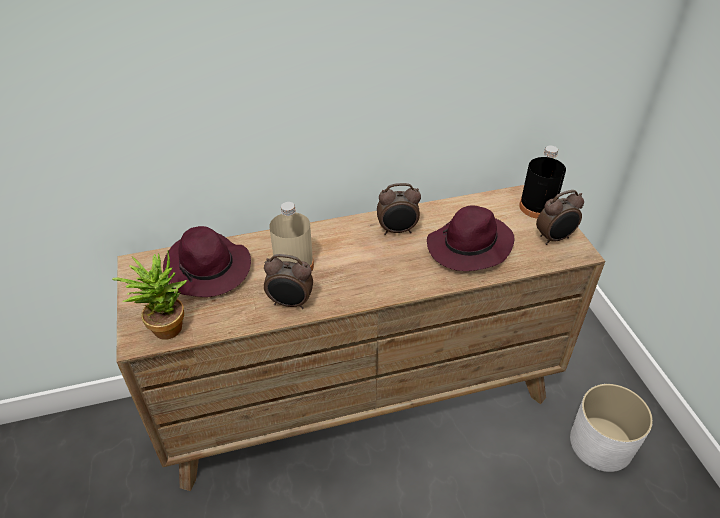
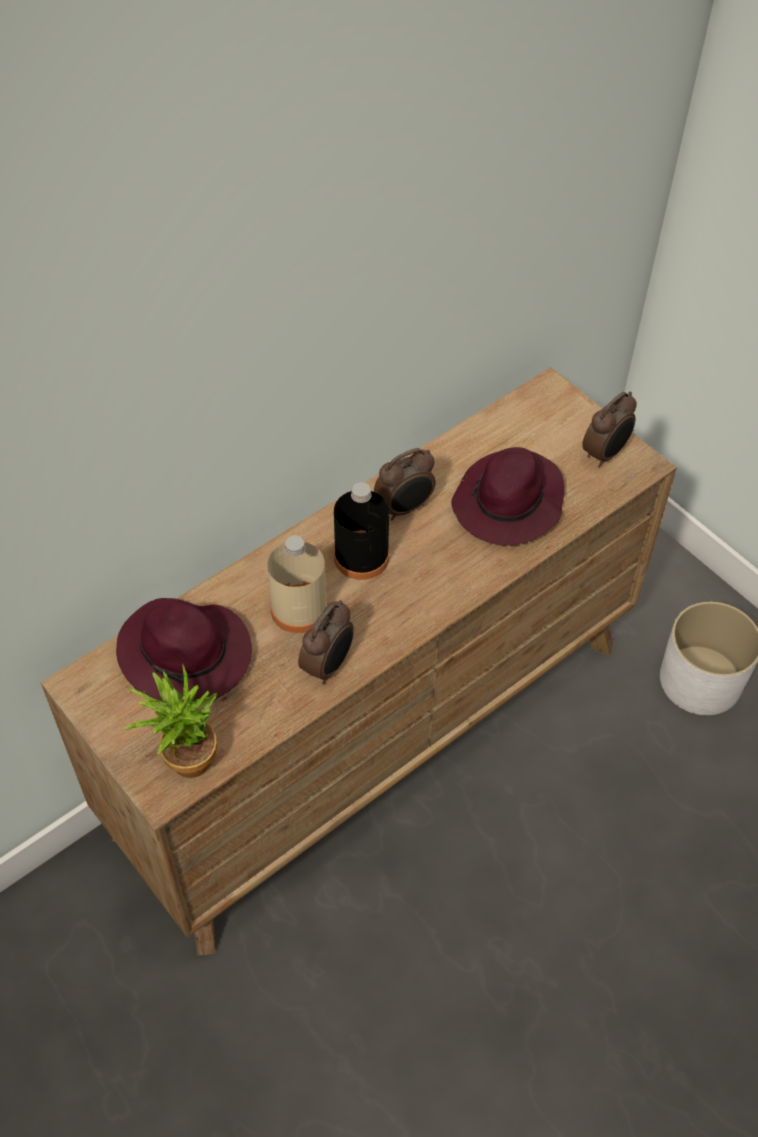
camera: 25 degrees left, 10 degrees up
alarm clock [264,254,313,309] -> alarm clock turned 45 degrees counterclockwise [298,600,354,684]
black bottle [519,146,566,219] -> black bottle moved to [334,482,389,580]

